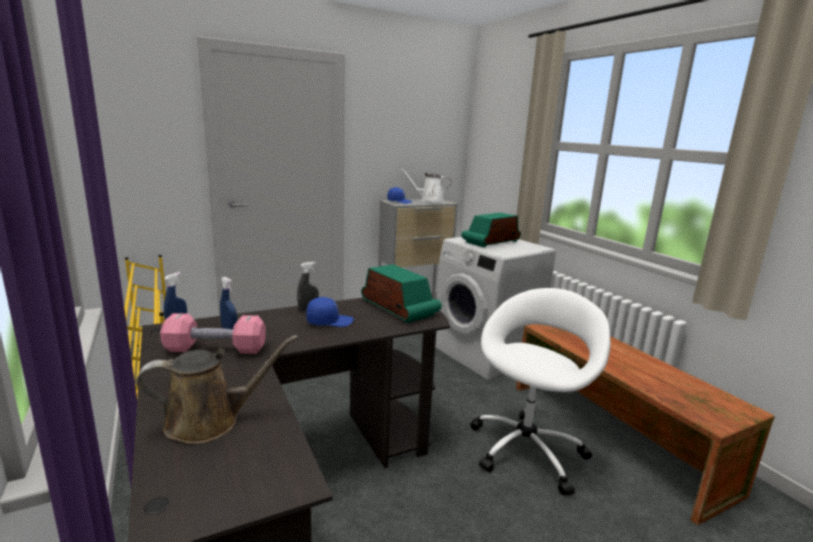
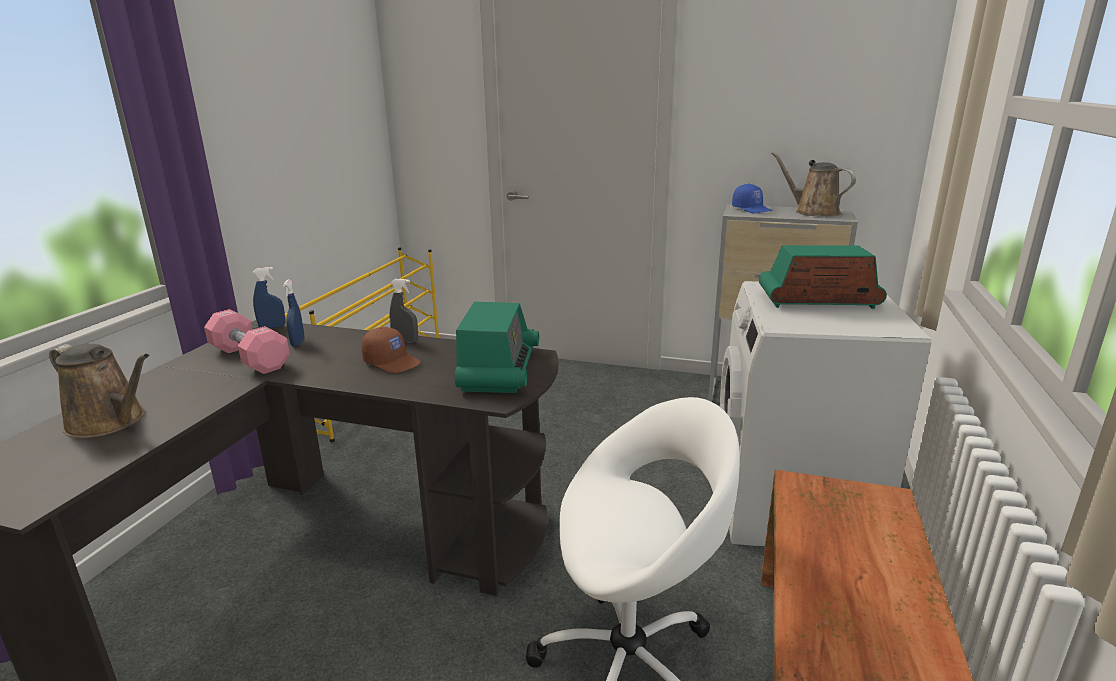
camera: 45 degrees right, 5 degrees up
blue cap [306,297,354,327] -> brown cap [361,327,421,373]
white watering can [400,169,452,203] -> brown watering can [771,152,856,217]

